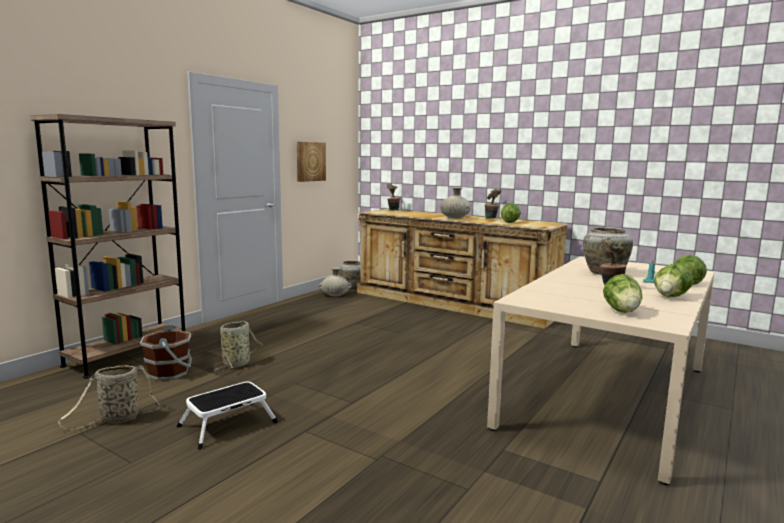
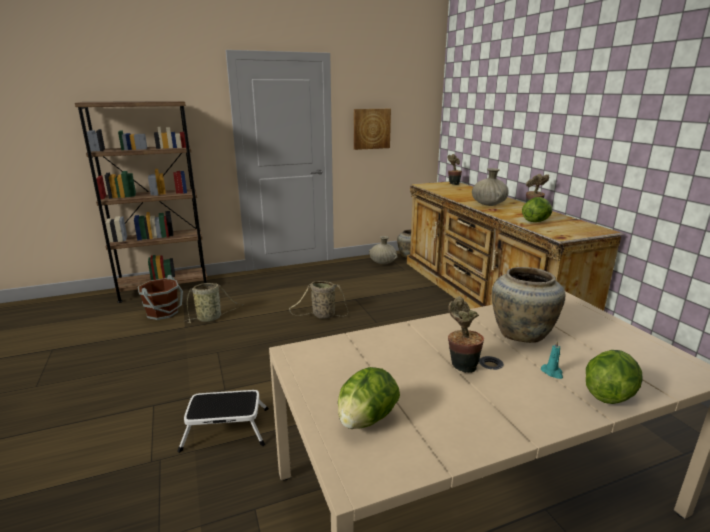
camera: 35 degrees right, 10 degrees up
basket [58,365,160,430] -> basket moved to [289,281,348,319]
black step ladder [177,382,278,450] -> black step ladder moved to [177,390,269,453]
lettuce [654,263,694,297] -> none

